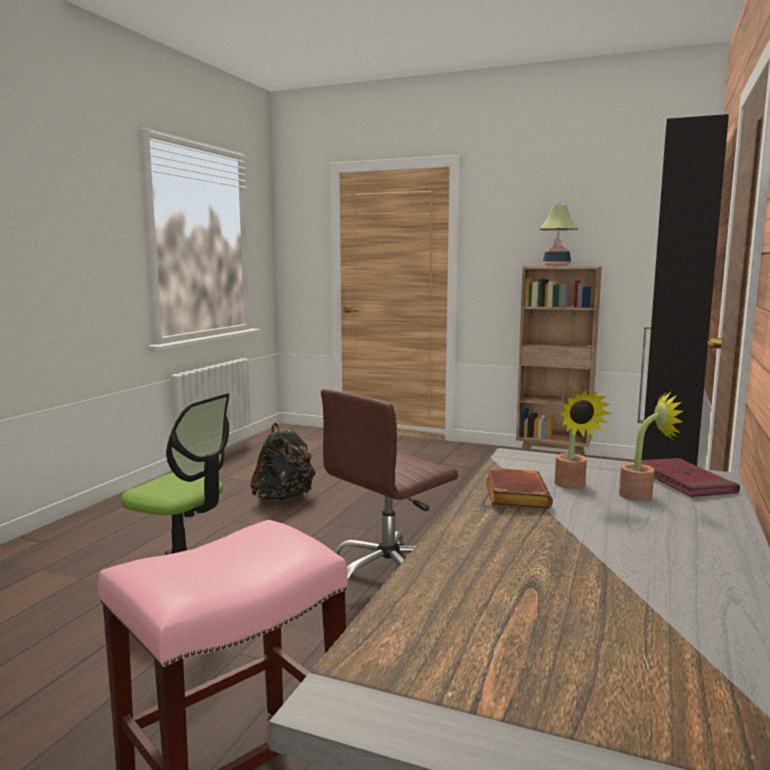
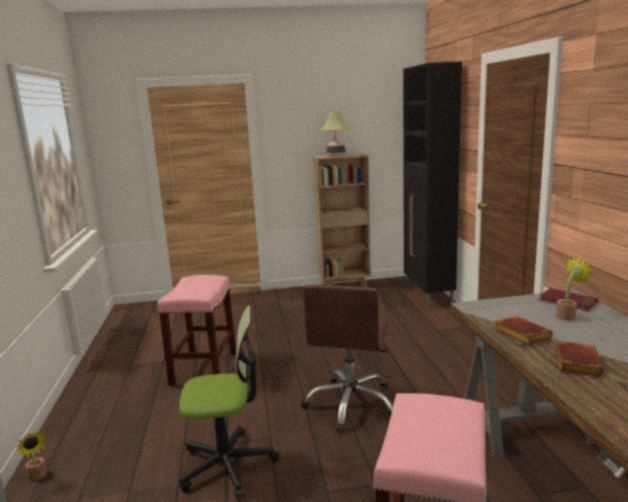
camera: 30 degrees left, 5 degrees up
black backpack [250,423,316,501] -> pink stool [157,275,236,387]
potted plant [554,390,612,489] -> potted plant moved to [16,432,48,481]
none -> brown book [555,340,604,377]

